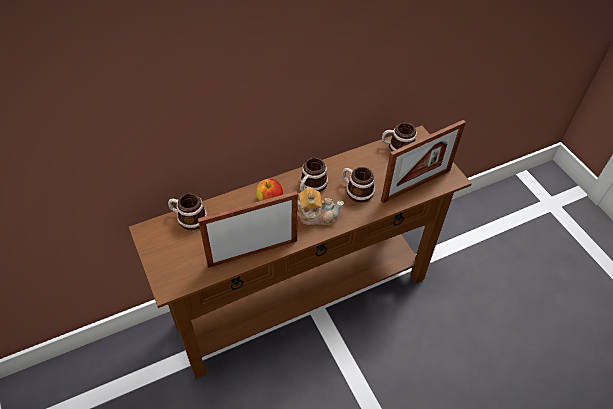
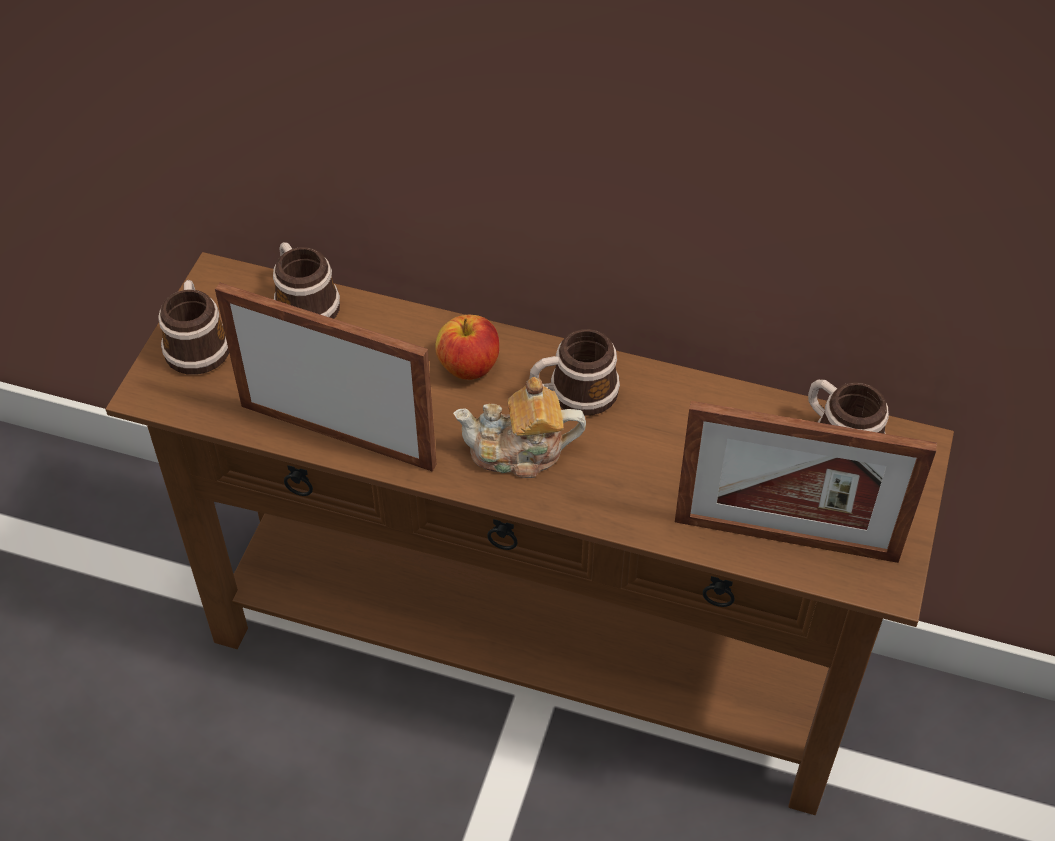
camera: 45 degrees right, 0 degrees up
teapot [298,187,344,225] -> teapot turned 135 degrees clockwise [453,377,586,478]
mug [342,167,375,203] -> mug moved to [158,280,229,375]

